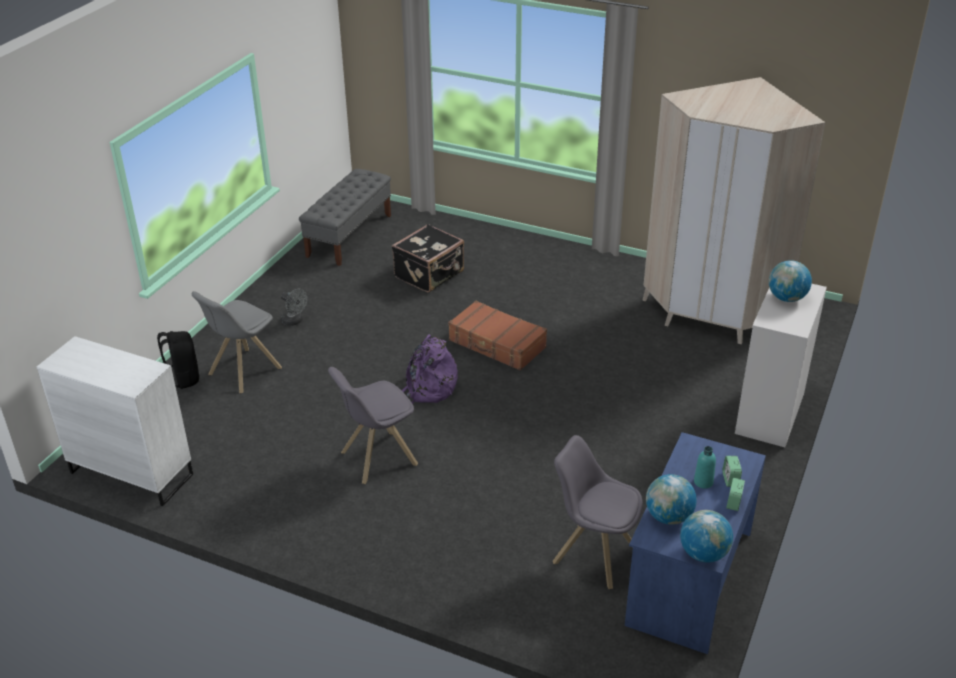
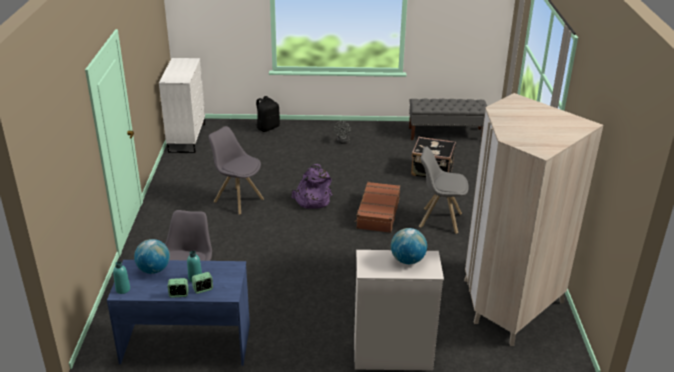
camera: 65 degrees right, 5 degrees down
grey chair [192,291,282,393] -> grey chair moved to [419,146,469,234]
globe [680,510,733,563] -> turquoise bottle [113,261,130,294]

